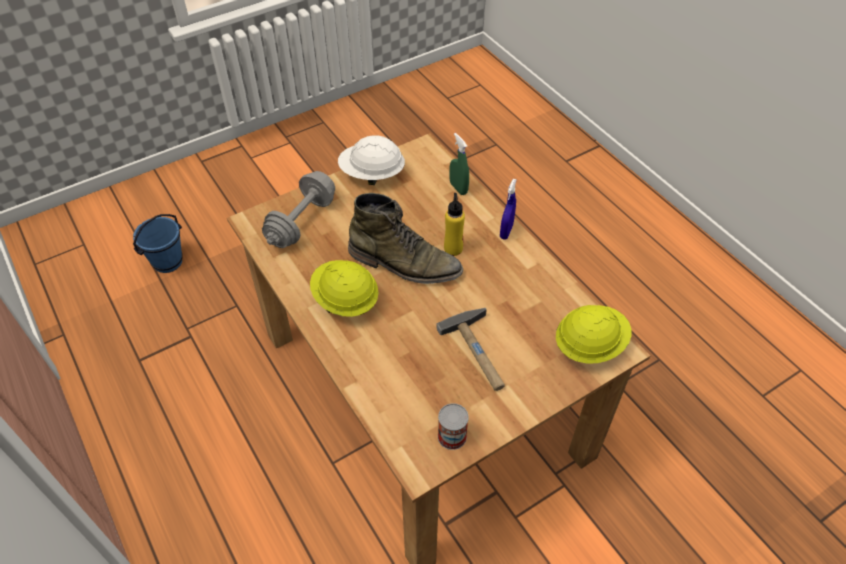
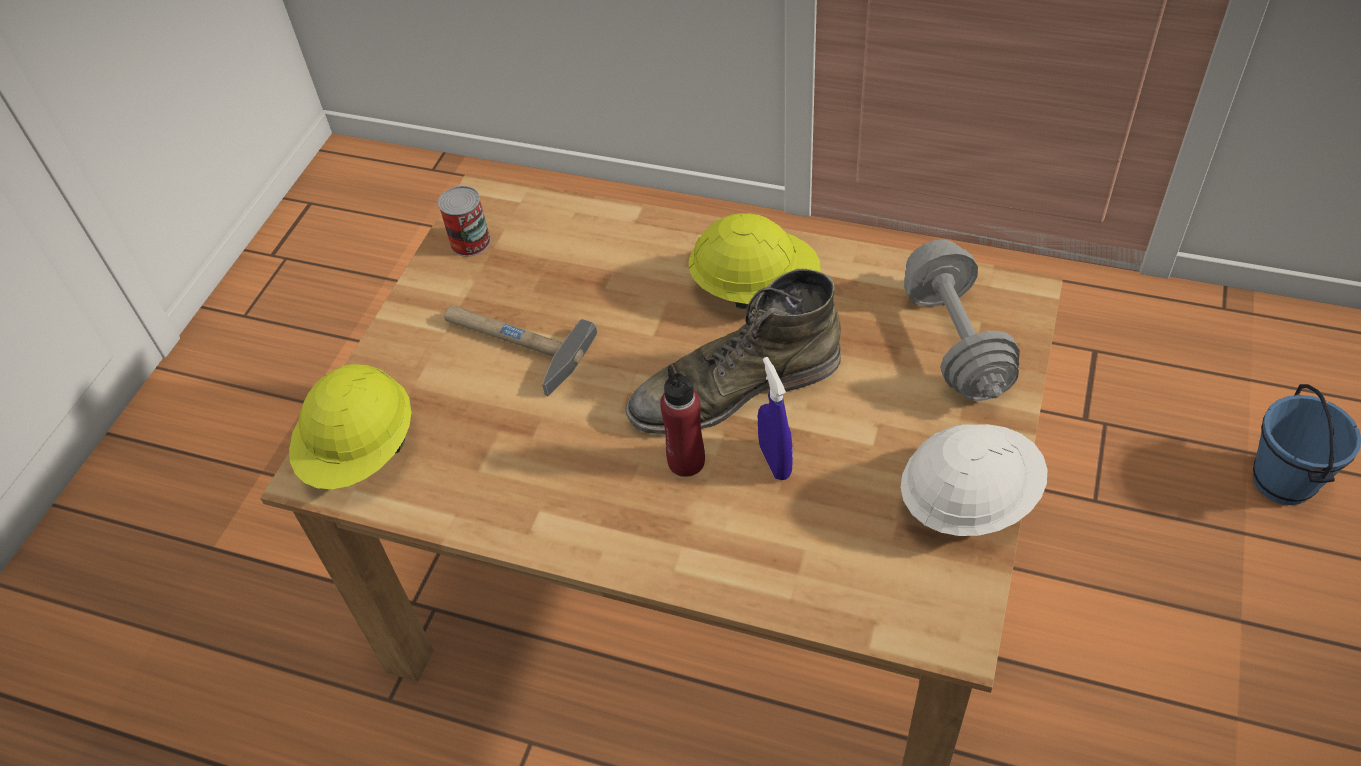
camera: 145 degrees right, 0 degrees up
yellow bottle [444,193,465,256] -> red bottle [660,365,705,477]
green spray bottle [449,133,469,195] -> none
blue spray bottle [500,179,517,240] -> blue spray bottle moved to [758,357,793,480]

